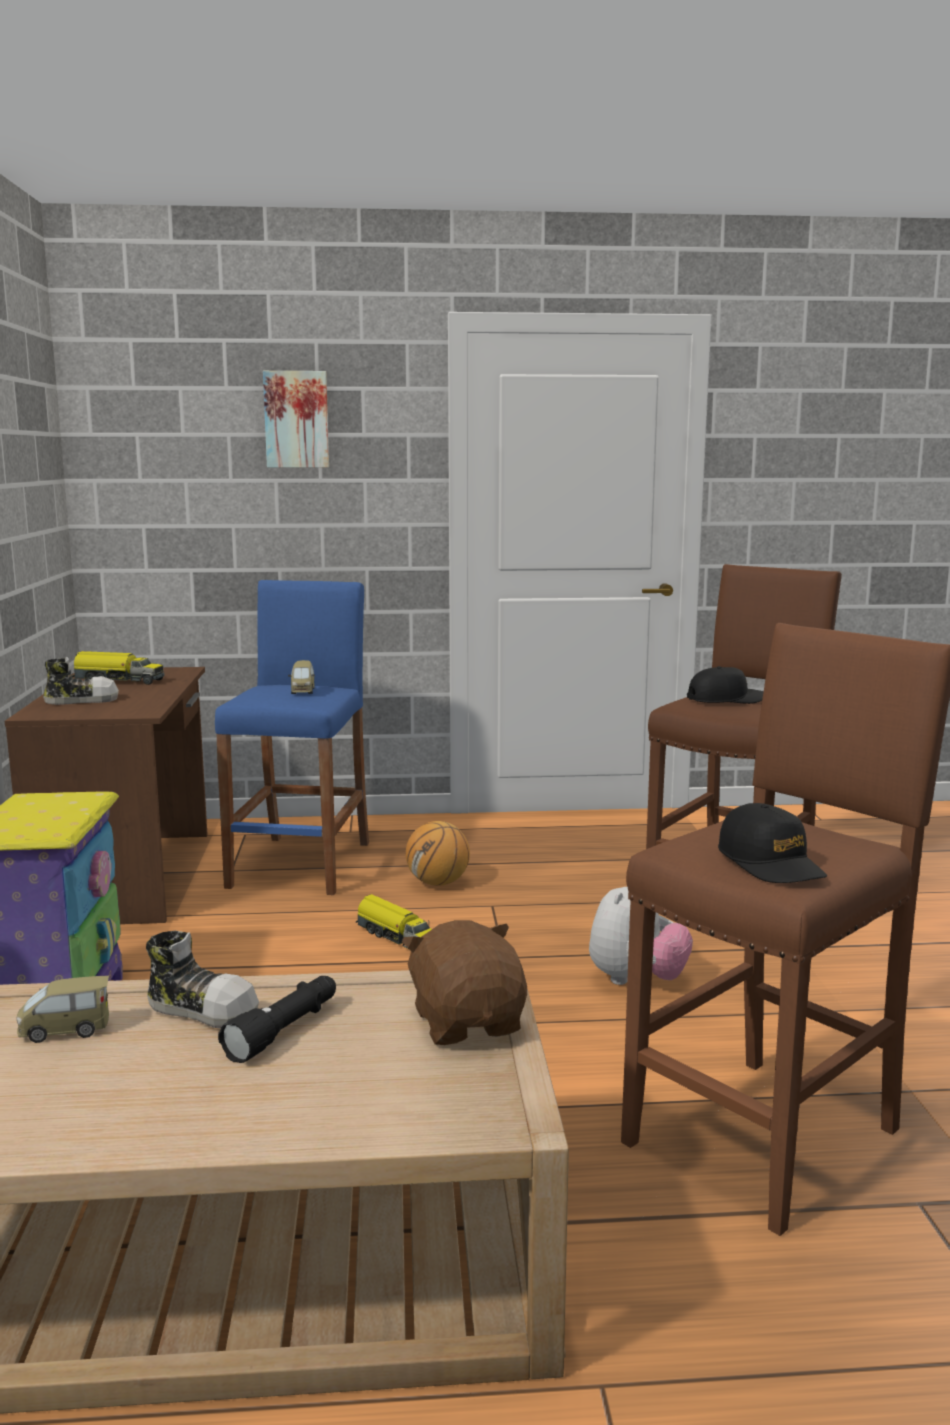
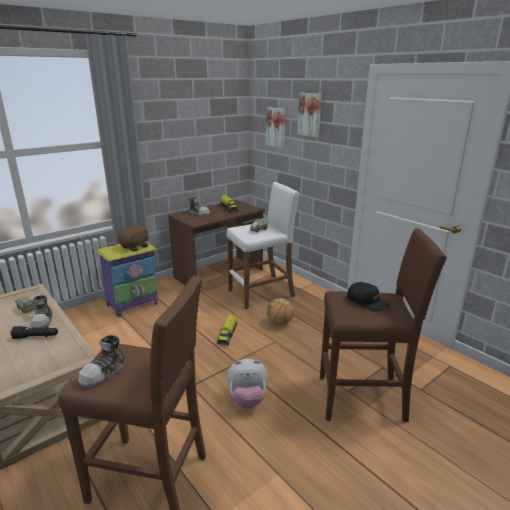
camera: 55 degrees right, 10 degrees up
blue stool [215,580,369,895] -> white stool [227,182,299,309]
brown plush toy [402,920,527,1045] -> brown plush toy moved to [118,225,149,251]
black cap [718,803,827,883] -> shoe [78,335,125,389]
none -> picture [266,107,286,148]

